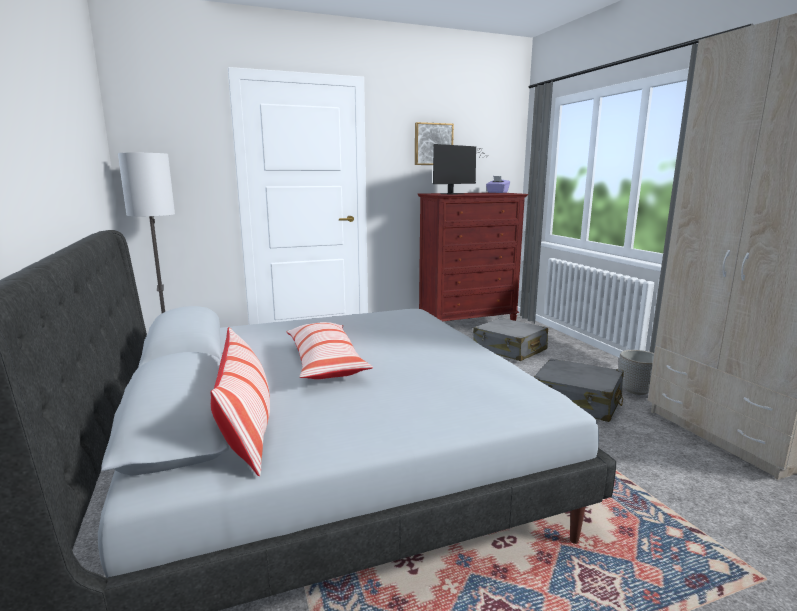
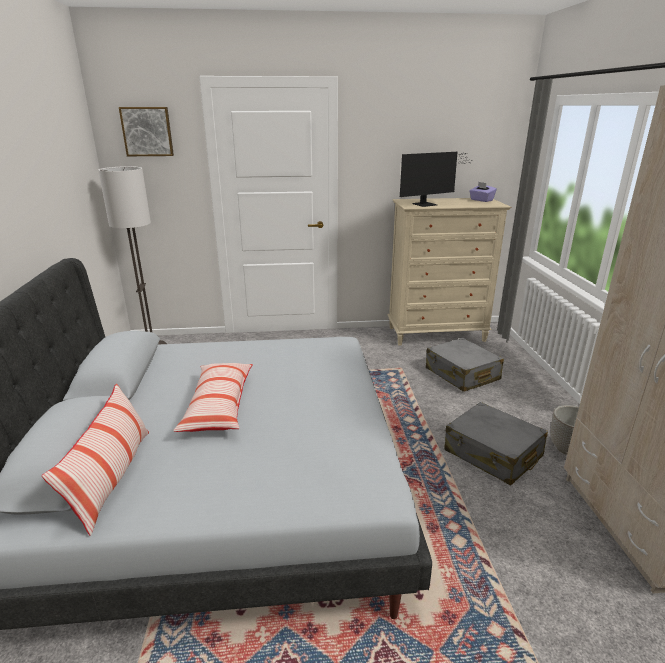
camera: 15 degrees right, 10 degrees up
picture [415,122,454,165] -> picture moved to [119,107,174,156]
red dresser [417,193,528,321] -> beige dresser [387,198,511,346]

